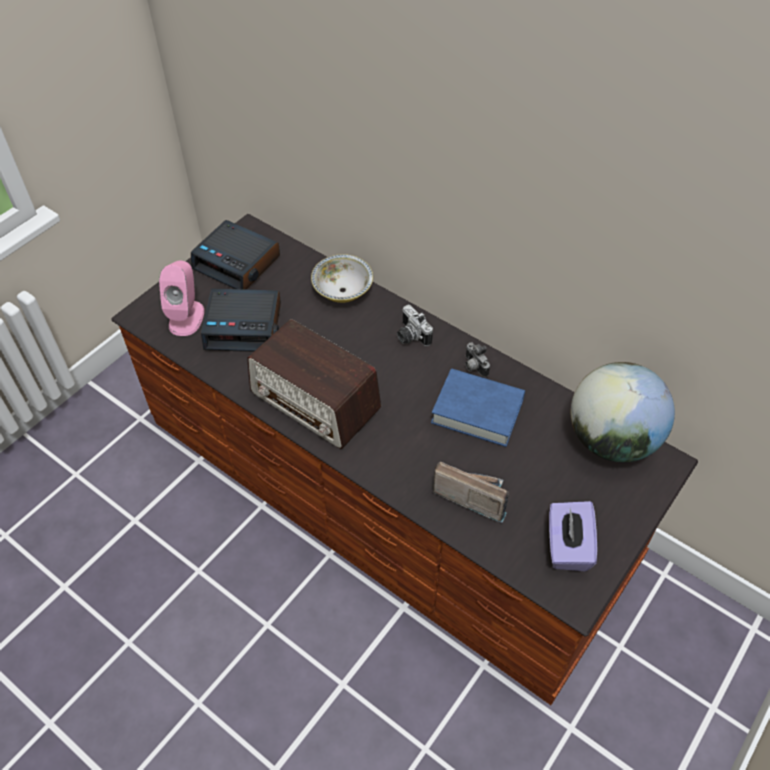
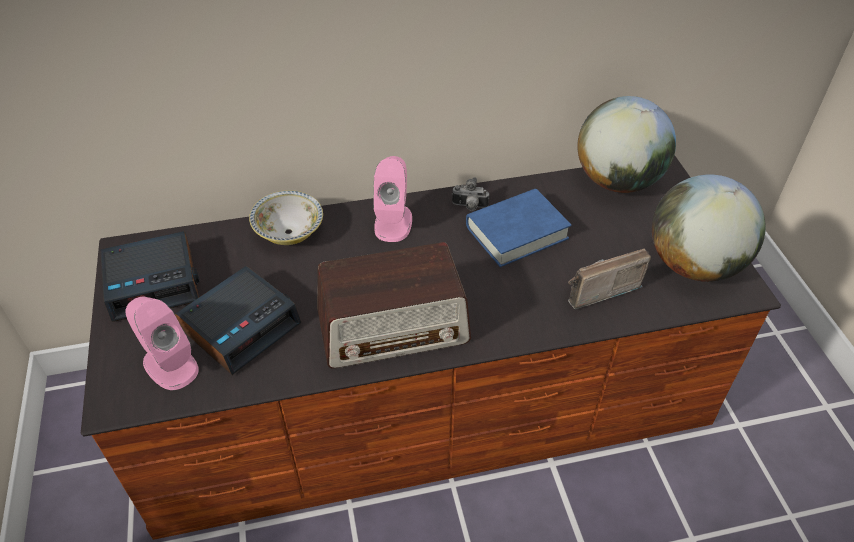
camera: 50 degrees left, 5 degrees down
camera [397,305,433,346] -> pink speaker [374,156,412,242]
purple tissue box [549,501,597,571] -> globe [652,174,766,282]

